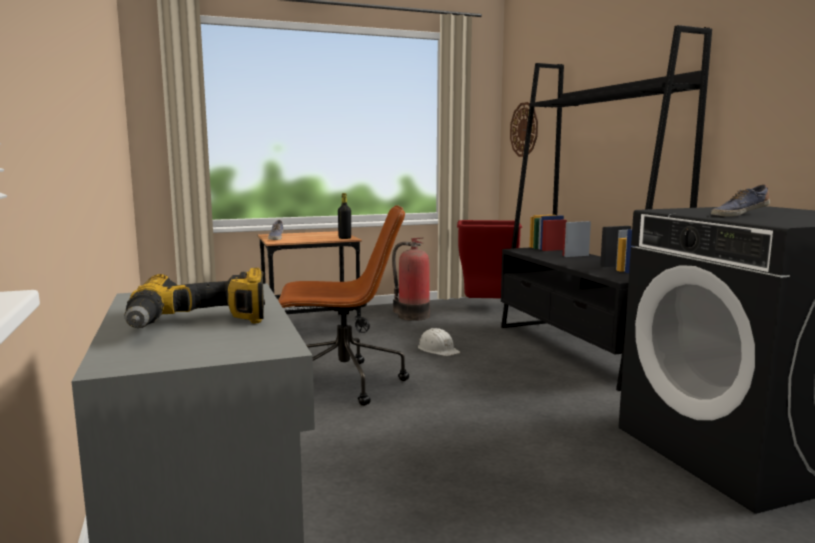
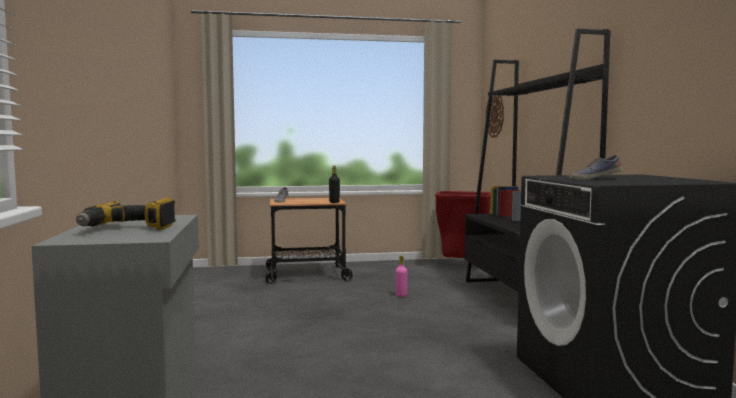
camera: 10 degrees right, 5 degrees down
brown office chair [278,205,409,406] -> none
fire extinguisher [392,237,430,321] -> none
white hard hat [418,328,460,356] -> pink bottle [396,255,408,297]

